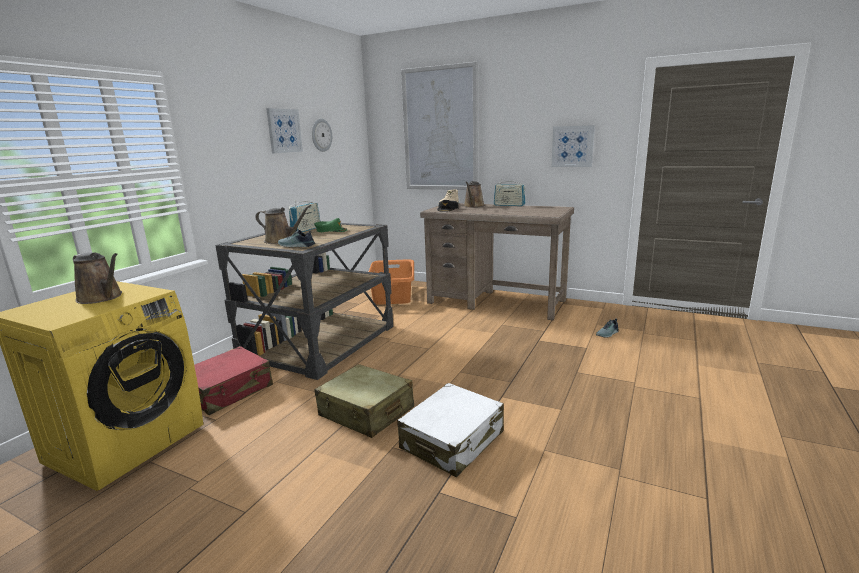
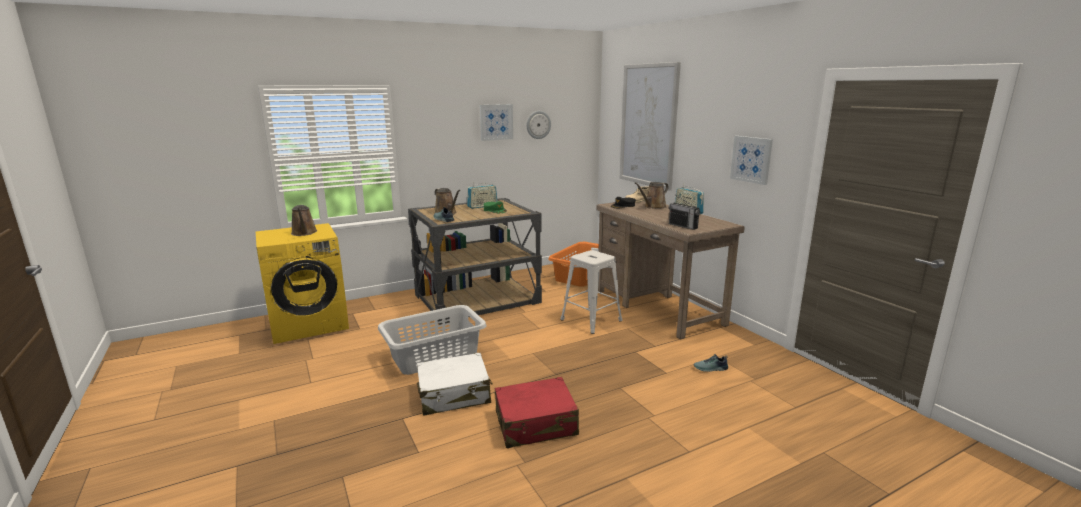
camera: 35 degrees right, 0 degrees up
red suitcase [194,346,273,415] -> red suitcase moved to [495,377,579,448]
beige suitcase [315,364,414,438] -> grey laundry basket [378,305,487,375]
none -> white stool [560,250,623,334]
none -> radio [668,195,700,230]

